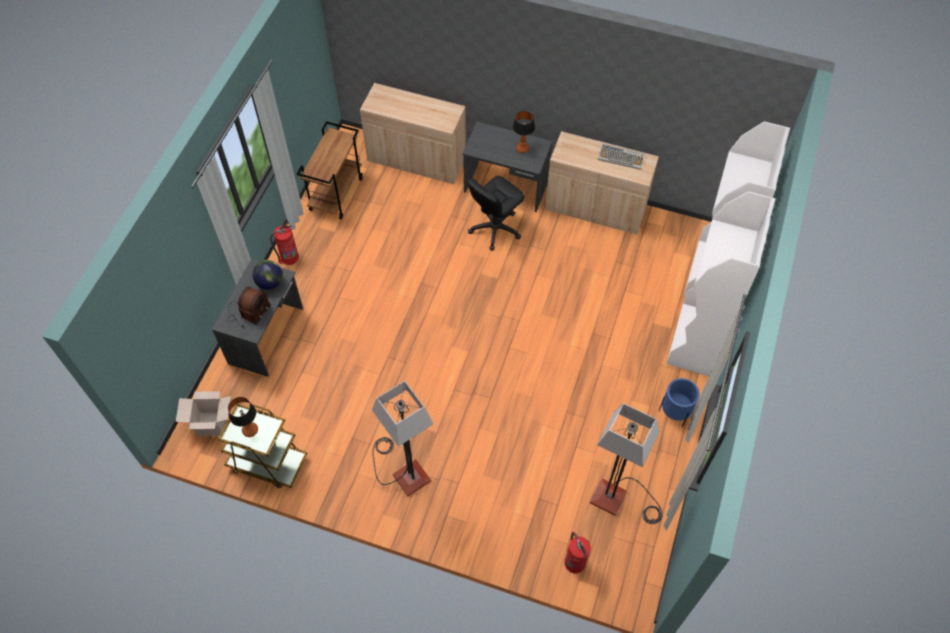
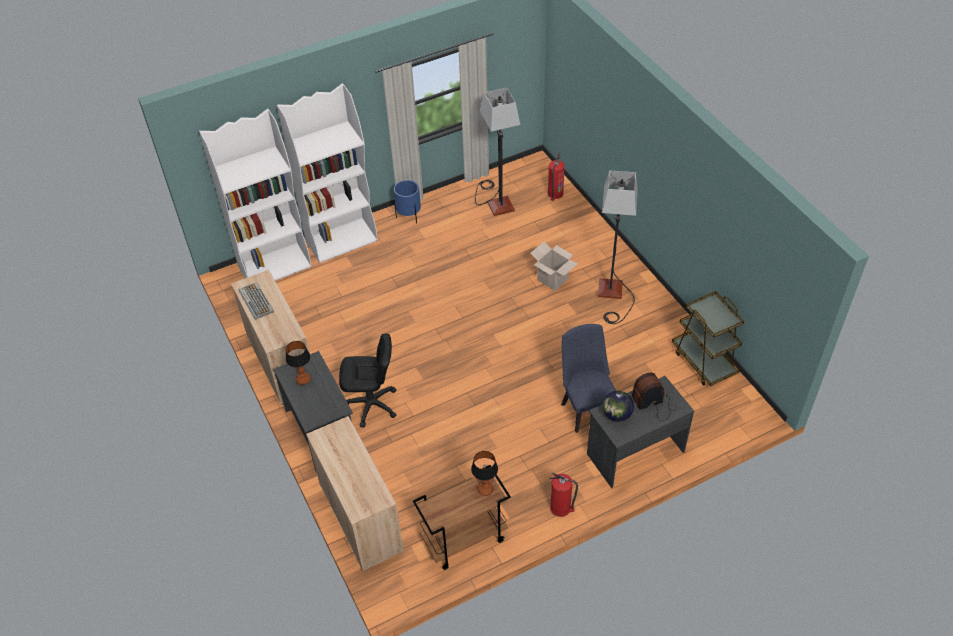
camera: 135 degrees left, 10 degrees down
cardboard box [176,391,231,436] -> cardboard box moved to [530,242,578,291]
table lamp [228,397,258,437] -> table lamp moved to [471,451,498,496]
none -> blue chair [561,324,616,433]

